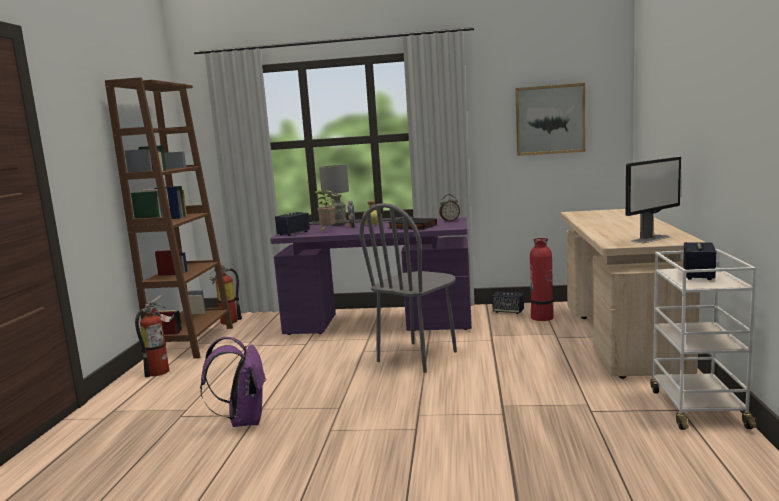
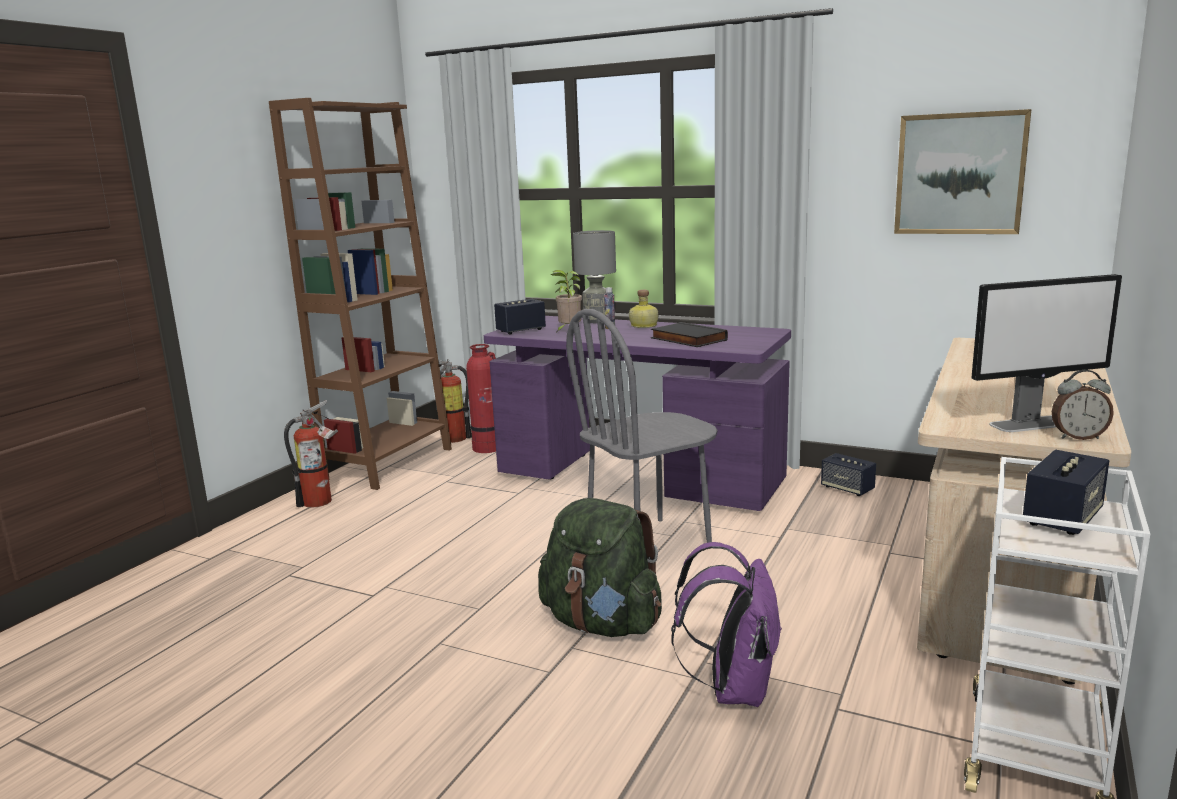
camera: 20 degrees right, 5 degrees up
purple backpack [200,337,265,427] -> purple backpack moved to [671,542,782,707]
alarm clock [439,195,460,222] -> alarm clock moved to [1052,370,1114,440]
fire extinguisher [530,238,553,321] -> fire extinguisher moved to [466,344,496,453]
none -> green backpack [538,498,662,637]

